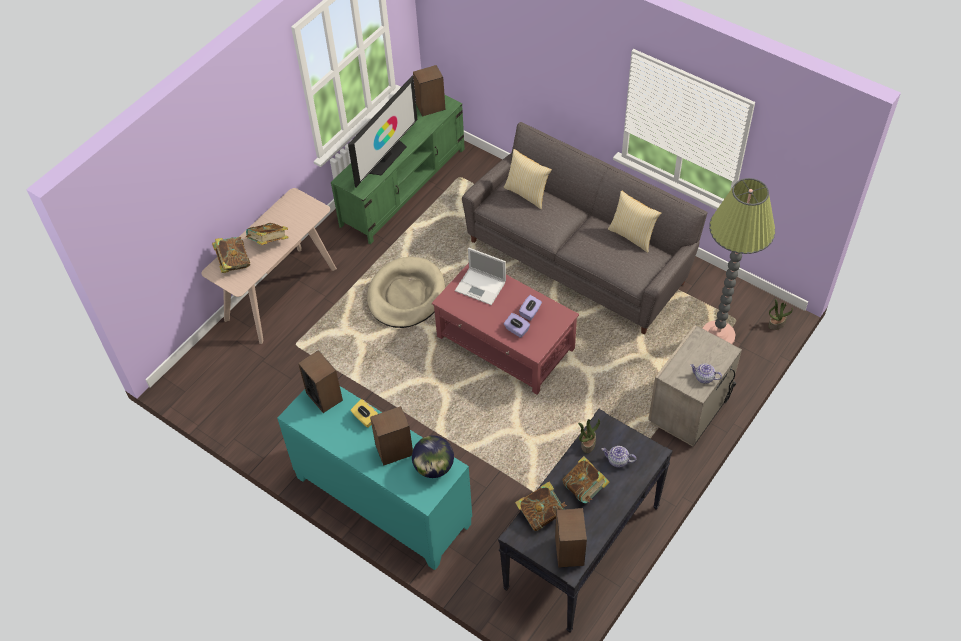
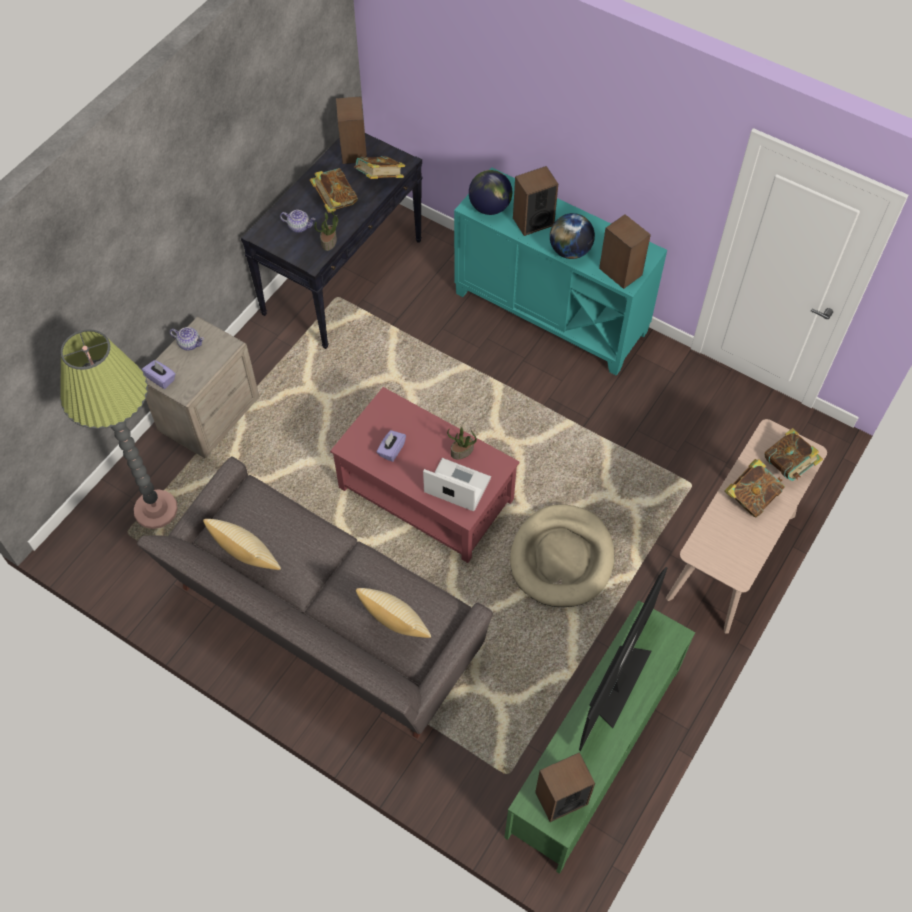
camera: 175 degrees right, 5 degrees up
yellow tissue box [351,399,378,428] -> globe [550,213,595,259]
purple tissue box [504,313,530,338] -> purple tissue box moved to [142,360,176,389]
potted plant [768,299,793,330] -> potted plant moved to [447,427,477,459]

